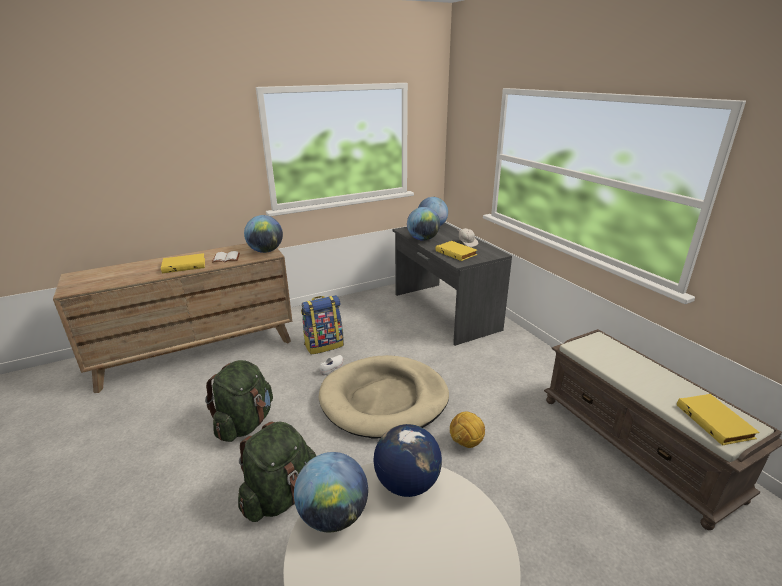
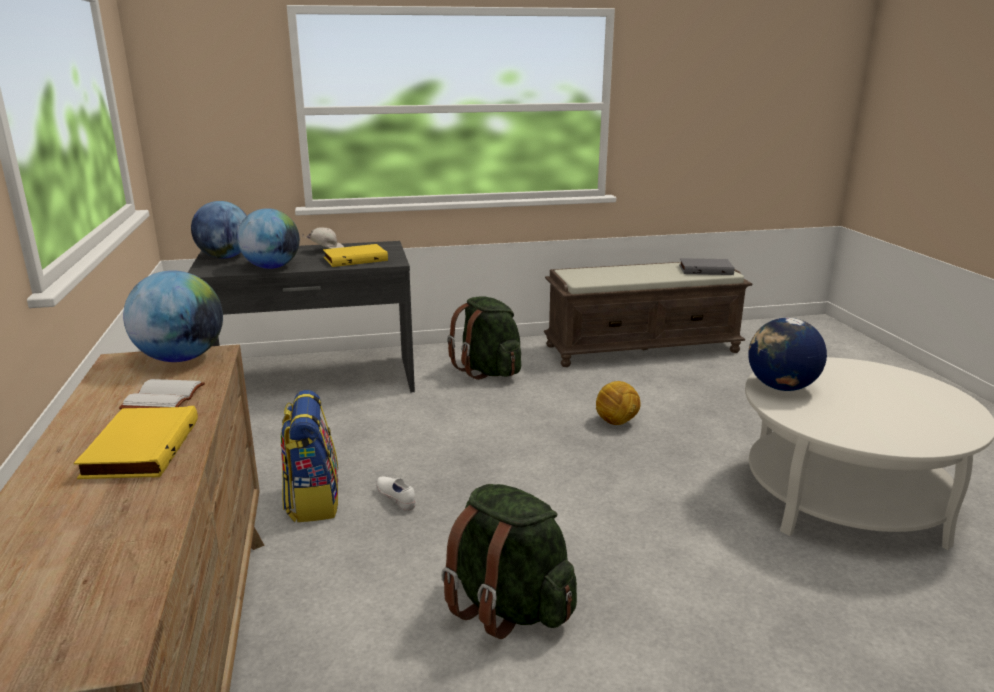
camera: 75 degrees left, 5 degrees down
green backpack [238,422,316,522] -> green backpack moved to [447,297,521,380]
globe [294,452,368,532] -> none
beige dog bed [319,355,449,439] -> none
yellow book [677,394,760,446] -> grey book [679,258,735,275]

